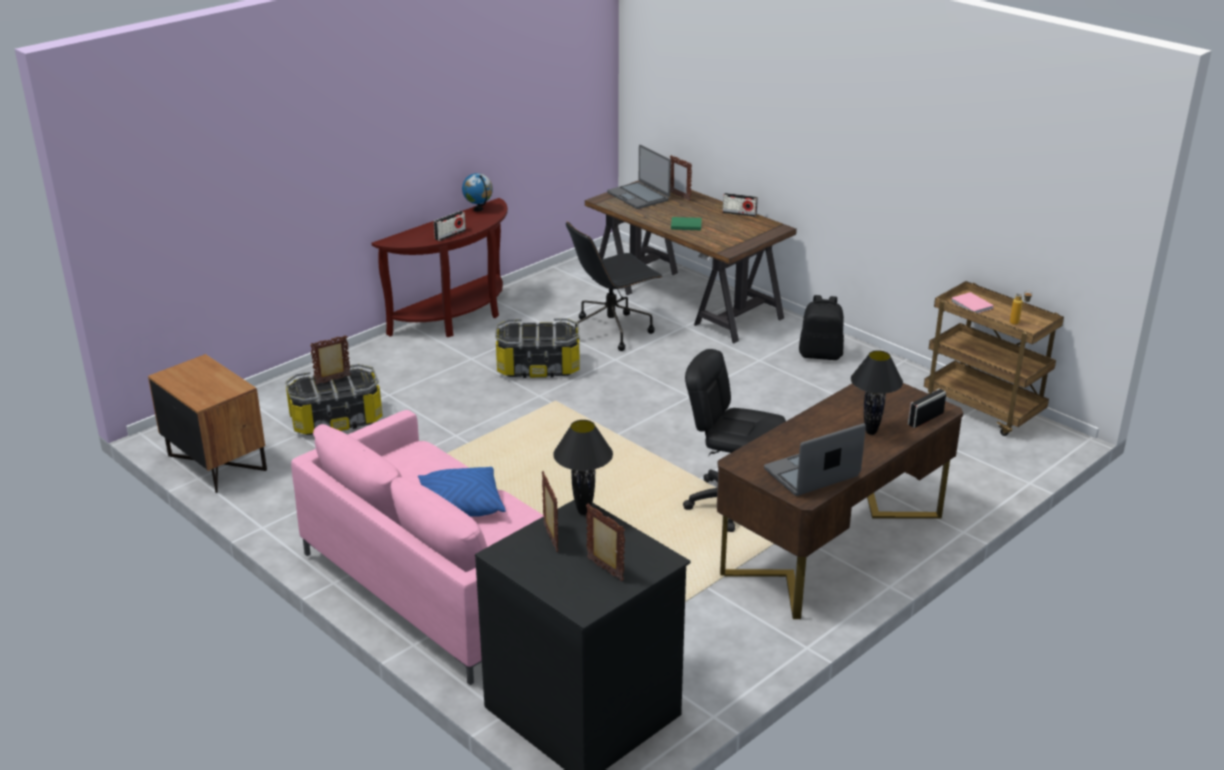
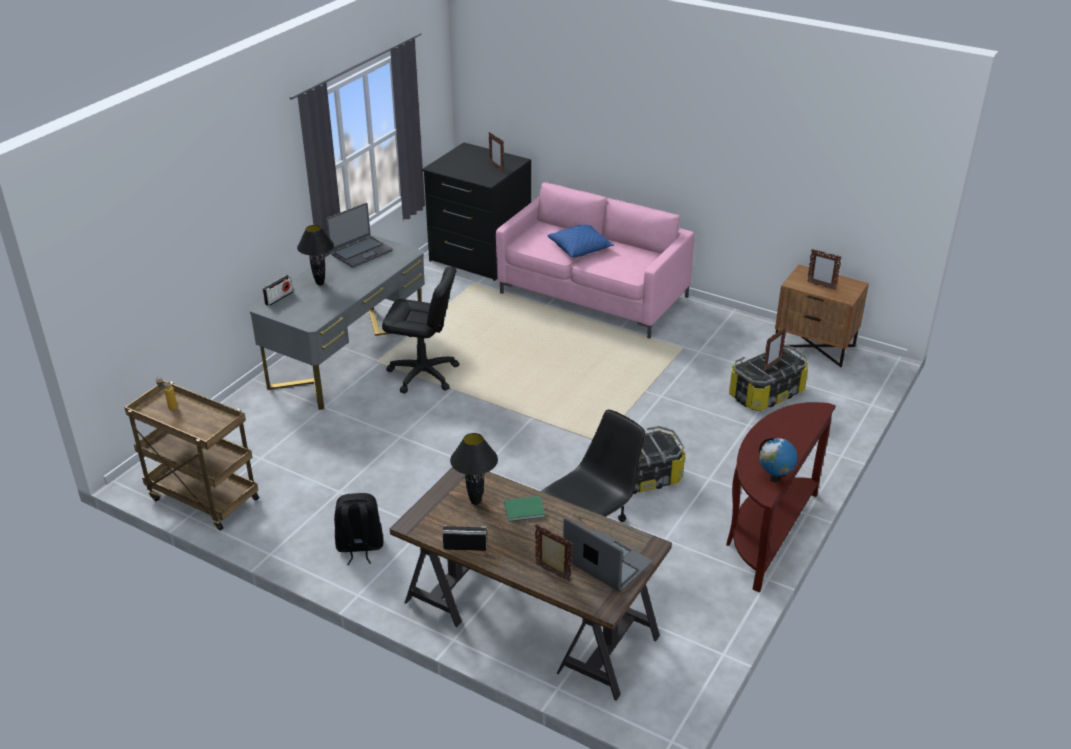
camera: 165 degrees right, 5 degrees up
radio [434,211,466,241] -> none
black table lamp [553,420,613,515] -> black table lamp moved to [450,433,498,505]
picture frame [586,503,625,582] -> picture frame moved to [807,249,842,290]
brown desk [717,383,963,619] -> grey desk [249,234,425,410]
pink book [951,292,994,314] -> none

